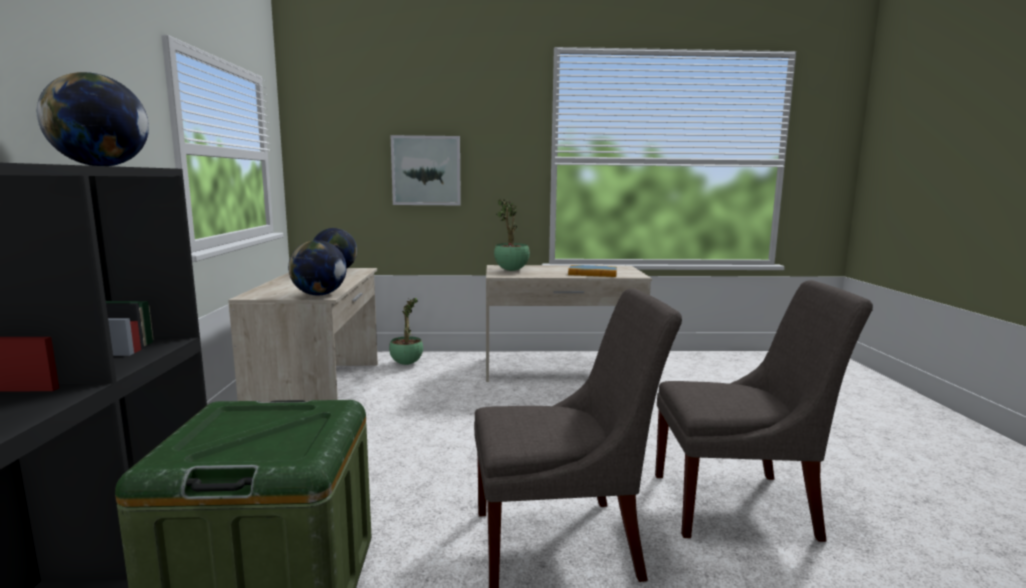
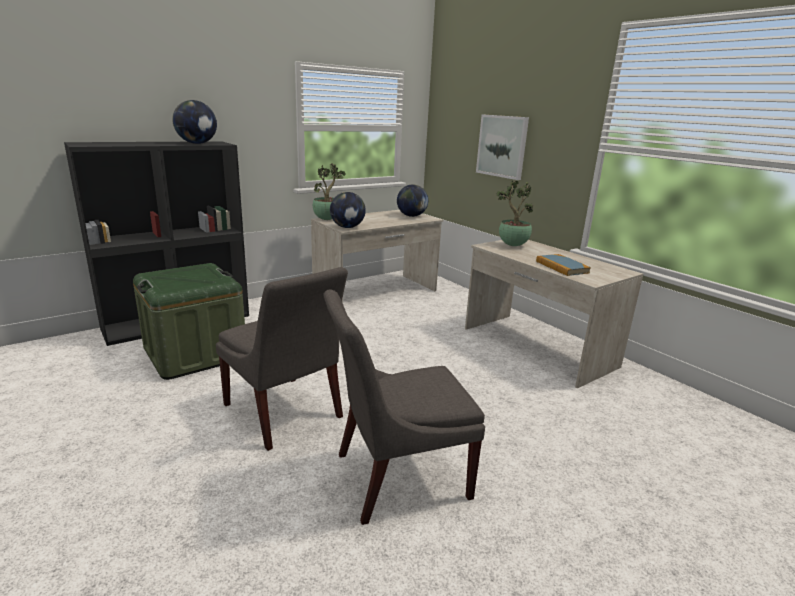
camera: 55 degrees right, 10 degrees up
potted plant [389,298,423,365] -> potted plant moved to [313,163,346,220]
grey chair [655,280,873,542] -> grey chair turned 105 degrees clockwise [323,290,485,525]

